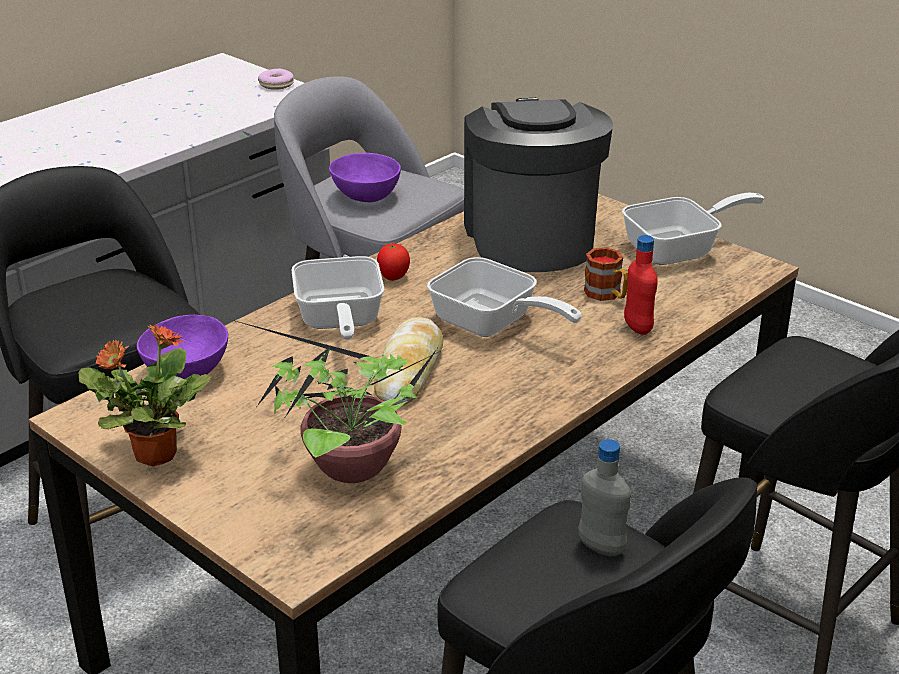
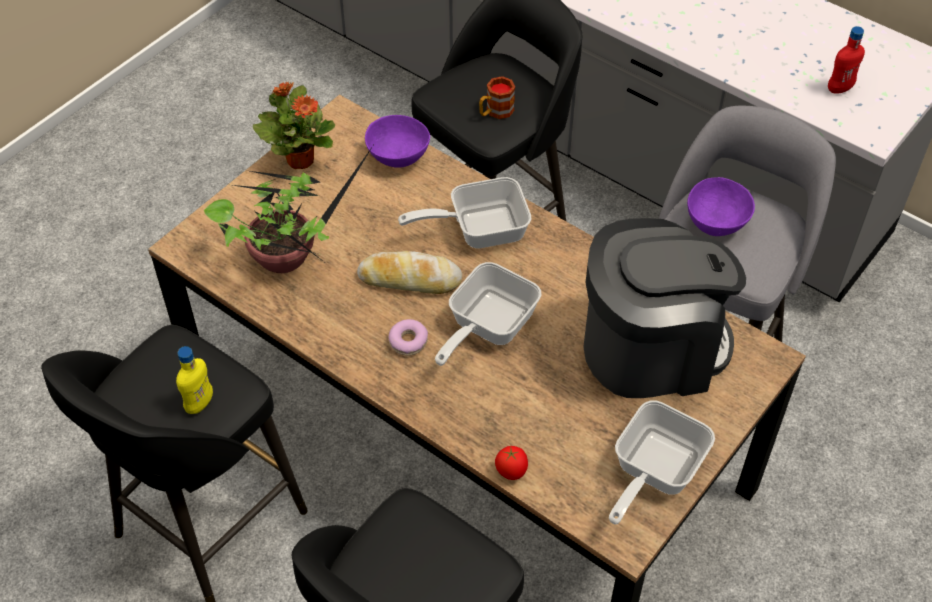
camera: 85 degrees right, 20 degrees up
donut [258,69,294,90] -> donut moved to [388,319,428,355]
tomato [377,243,410,281] -> tomato moved to [495,446,528,480]
grey bottle [578,439,631,556] -> yellow bottle [176,346,213,414]
mug [584,247,628,301] -> mug moved to [479,76,515,119]
frying pan [622,193,765,265] -> frying pan turned 60 degrees clockwise [609,401,715,525]
red bottle [624,235,658,335] -> red bottle moved to [828,26,865,94]

